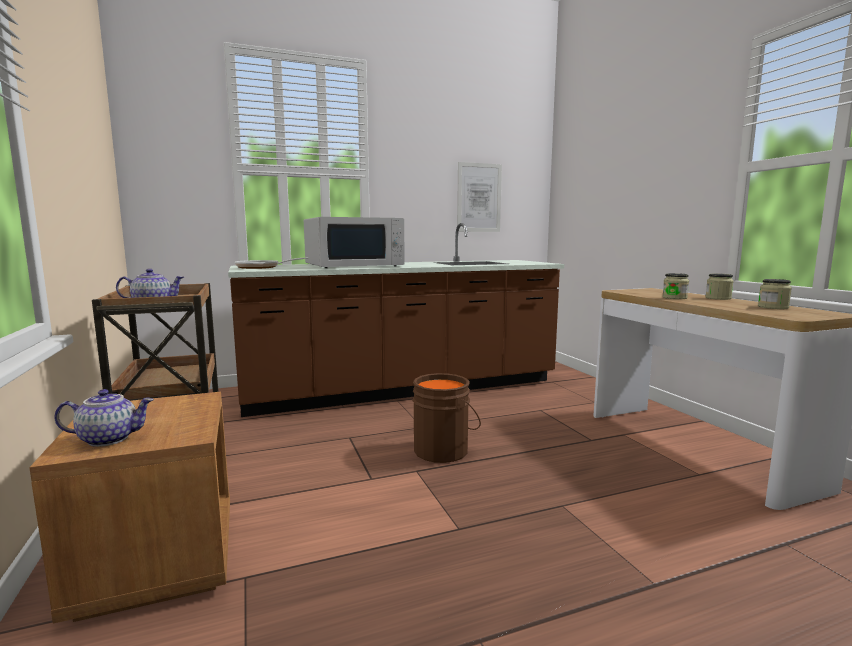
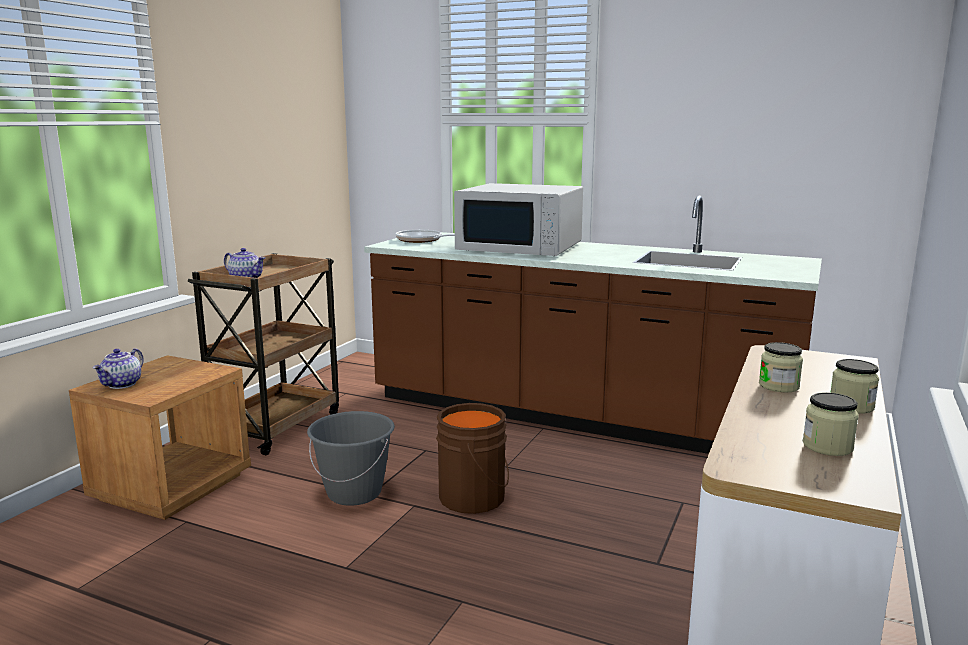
camera: 45 degrees right, 5 degrees up
teapot [54,389,154,447] -> teapot turned 75 degrees clockwise [93,348,144,389]
picture [457,162,502,232] -> none
none -> grey bucket [307,411,395,506]

